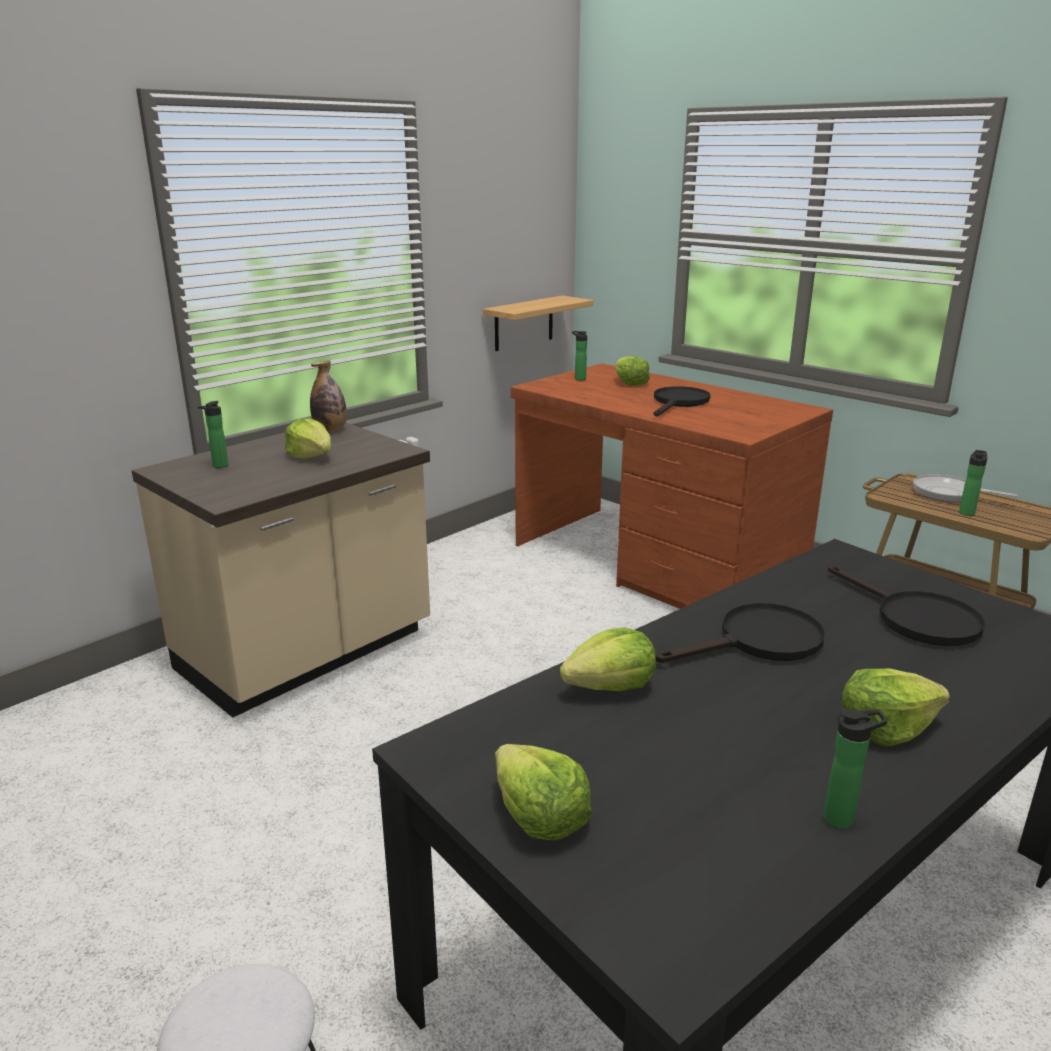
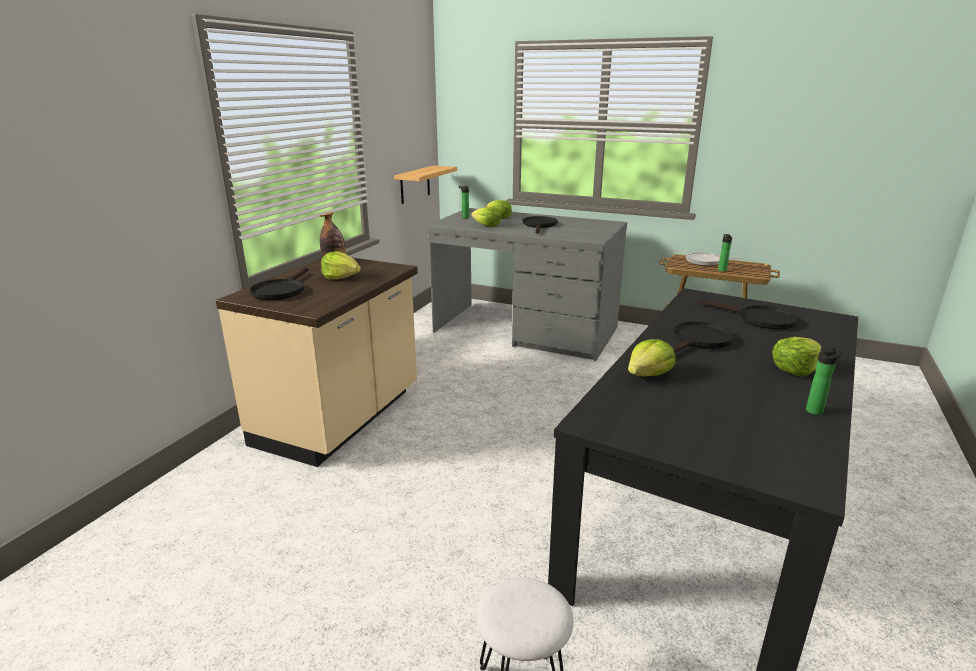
camera: 20 degrees left, 0 degrees up
bottle [198,401,229,468] -> black frying pan [250,267,309,300]
lettuce [496,744,592,841] -> lettuce moved to [471,207,501,227]
brown desk [511,363,833,609] -> grey desk [426,208,627,362]

